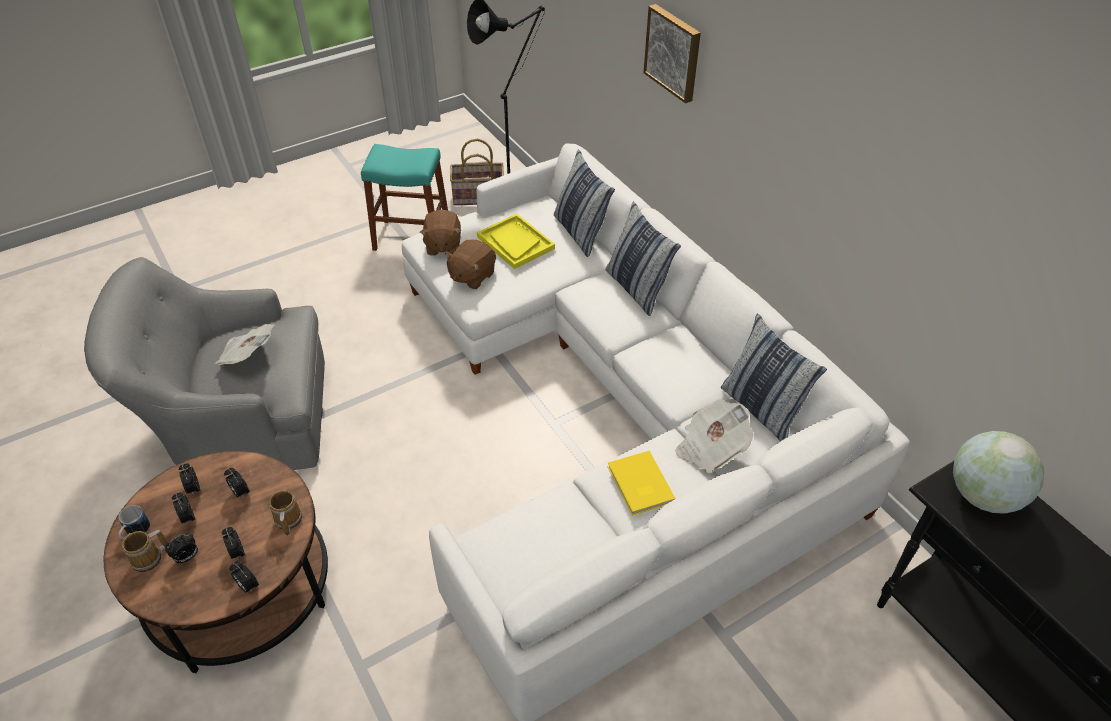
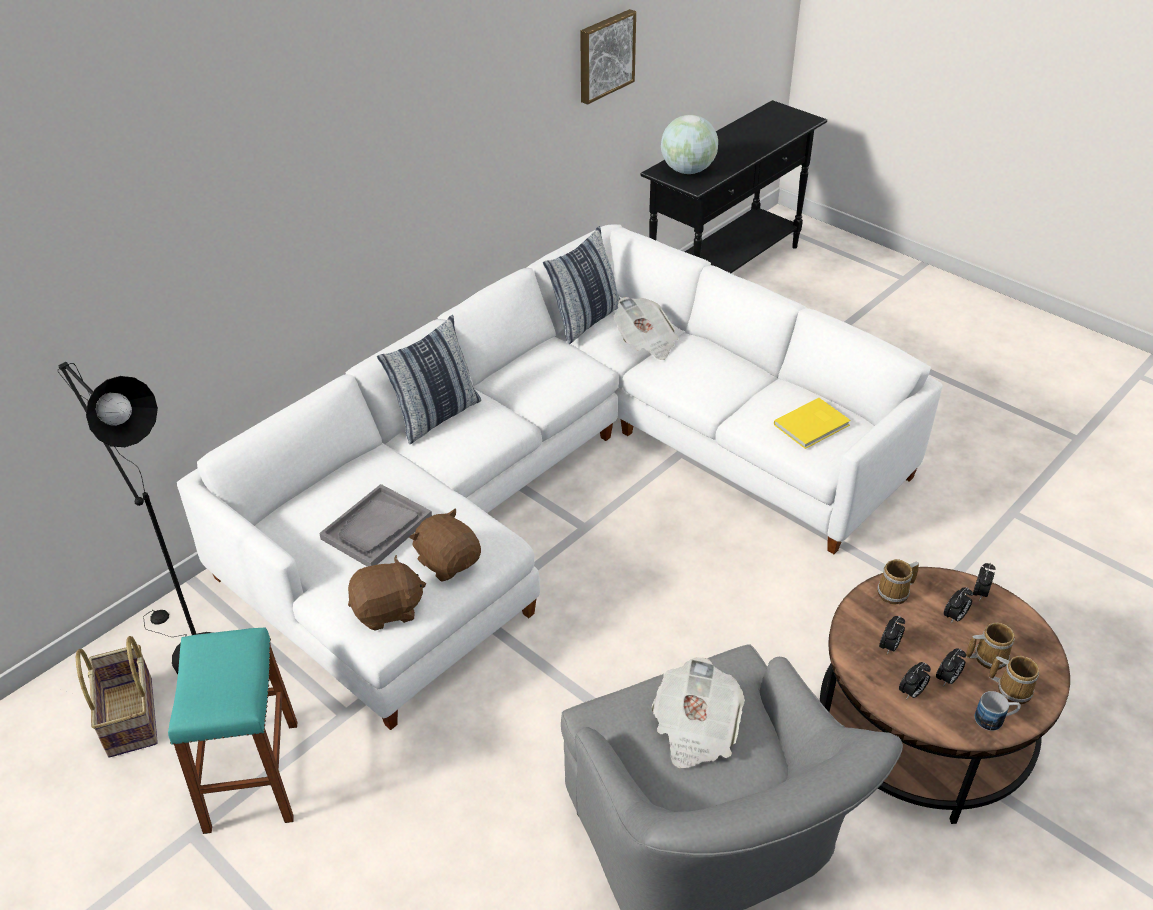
camera: 105 degrees left, 5 degrees down
alarm clock [165,533,198,563] -> mug [966,623,1015,670]
brown plush toy [445,240,496,289] -> brown plush toy turned 150 degrees counterclockwise [409,509,481,582]
yellow tray [477,214,555,269] -> grey tray [319,484,432,567]
pillow [554,149,615,257] -> none
yellow book [608,451,675,516] -> yellow book moved to [774,398,851,449]
picture [643,4,701,103] -> picture moved to [580,9,636,105]

